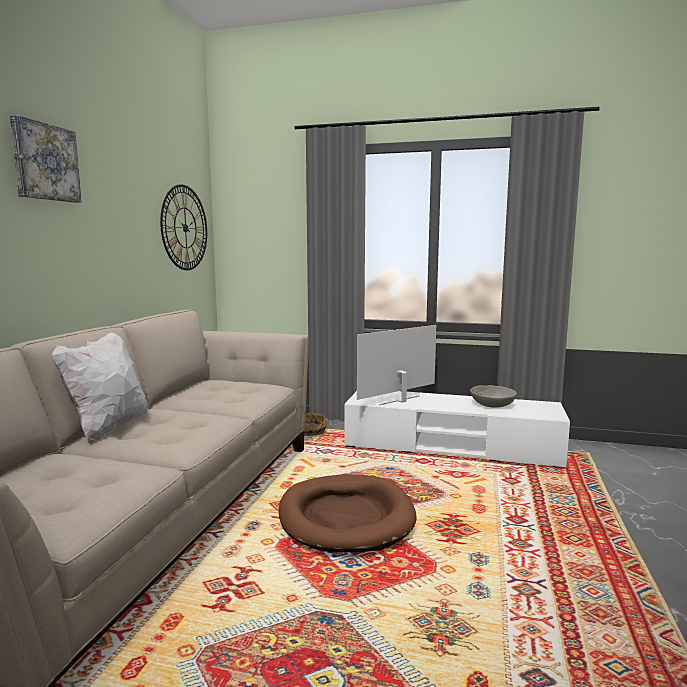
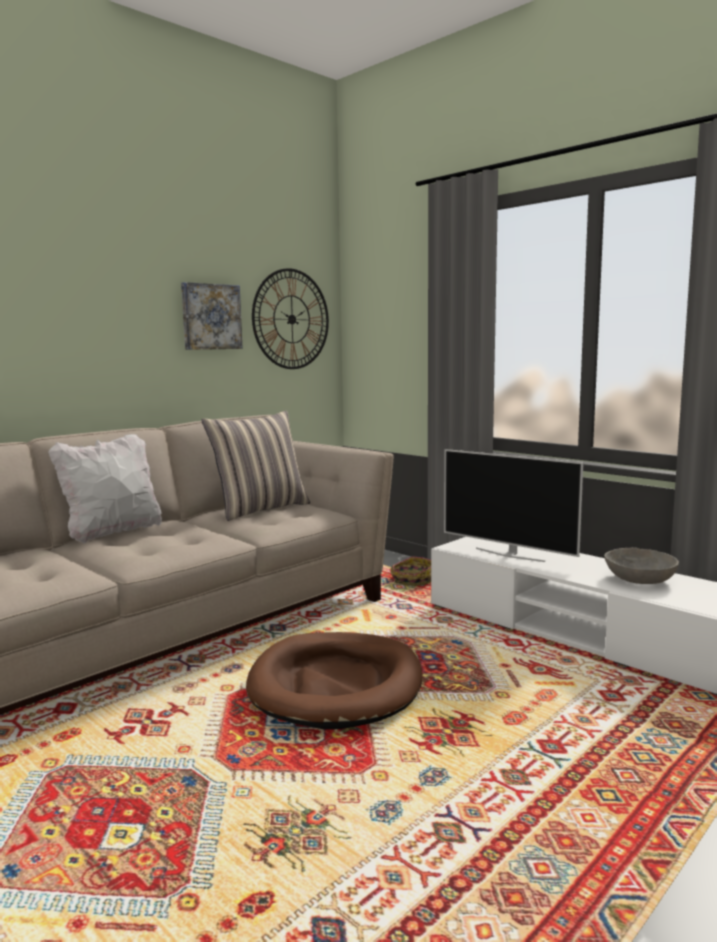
camera: 30 degrees right, 0 degrees up
picture [10,115,81,203] -> picture moved to [181,282,243,350]
television [357,325,436,405] -> television turned 135 degrees counterclockwise [444,449,584,562]
none -> pillow [202,411,311,521]

